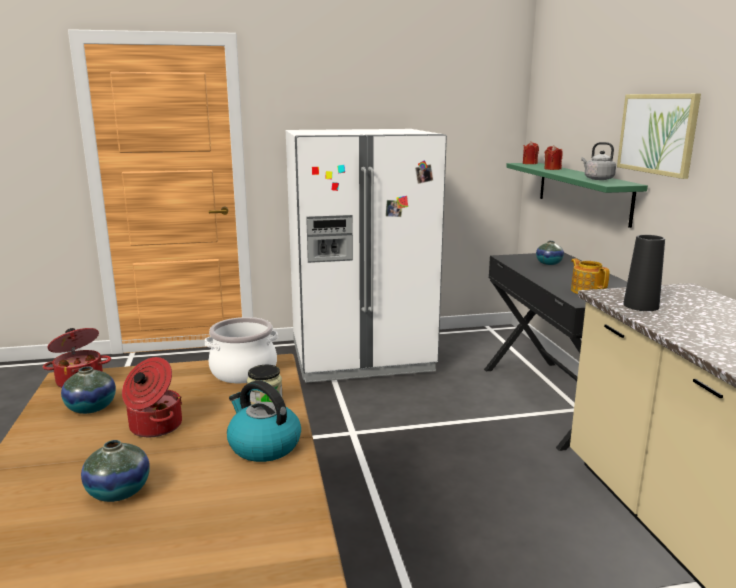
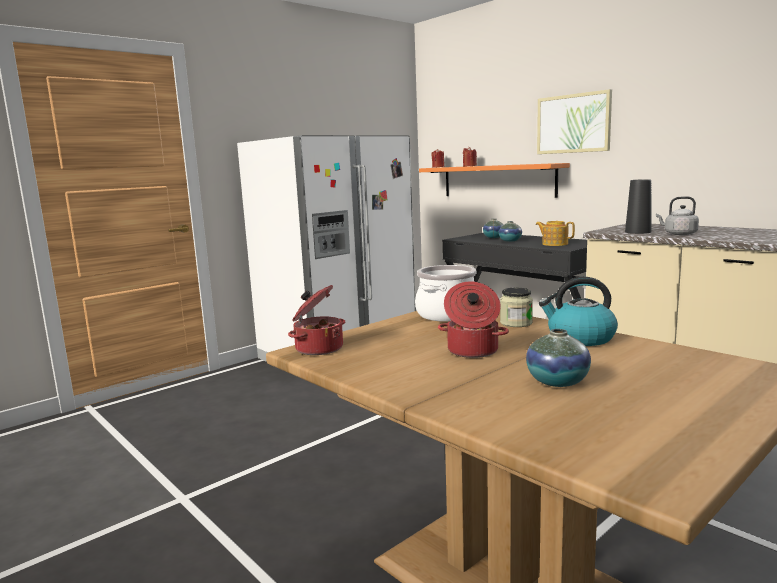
camera: 30 degrees left, 5 degrees down
vase [61,366,116,414] -> vase moved to [499,221,522,242]
green shelf [506,163,648,228] -> orange shelf [419,163,570,198]
grey kettle [581,142,616,180] -> grey kettle moved to [656,196,699,235]

